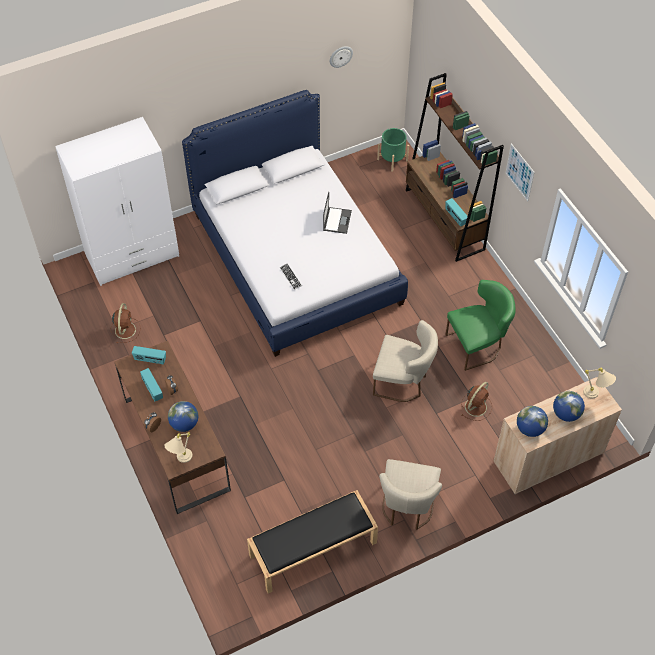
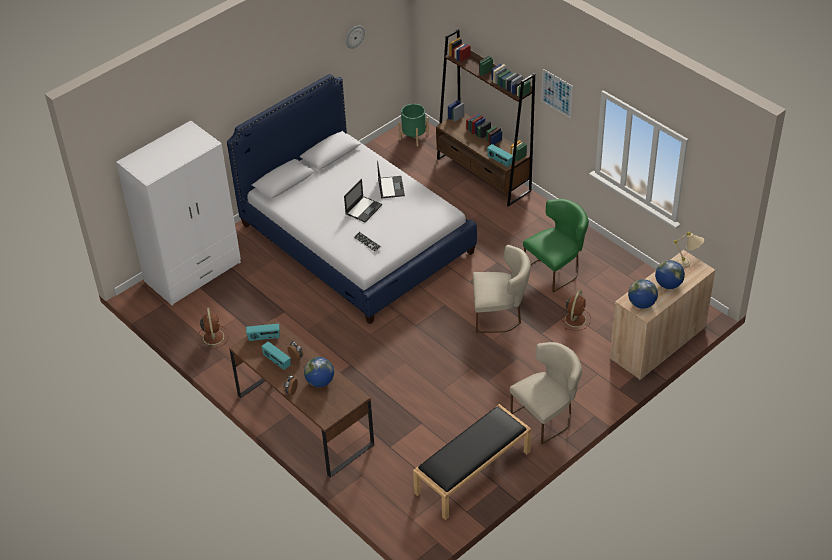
camera: 15 degrees left, 10 degrees down
beige table lamp [164,432,193,463] -> none
beige chair [379,459,442,530] -> beige chair turned 120 degrees counterclockwise [510,342,582,444]
none -> laptop [344,179,382,222]

